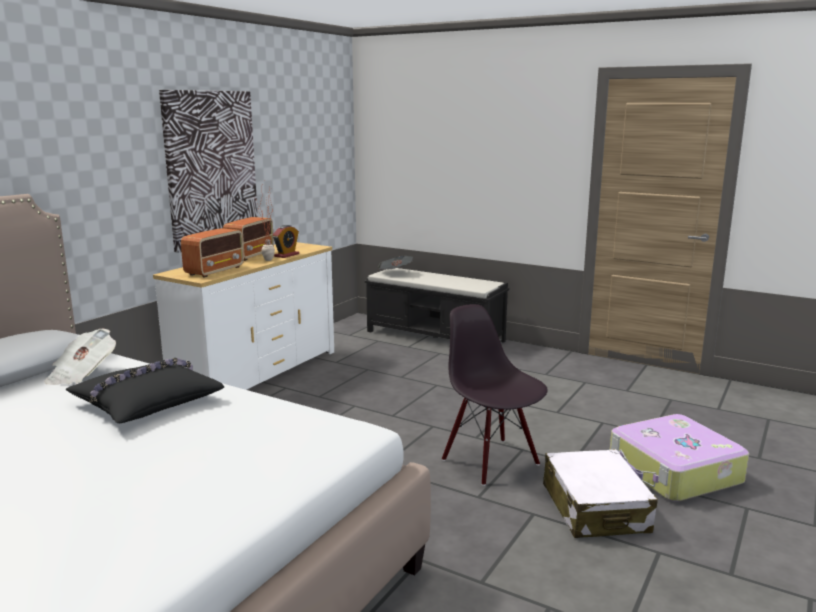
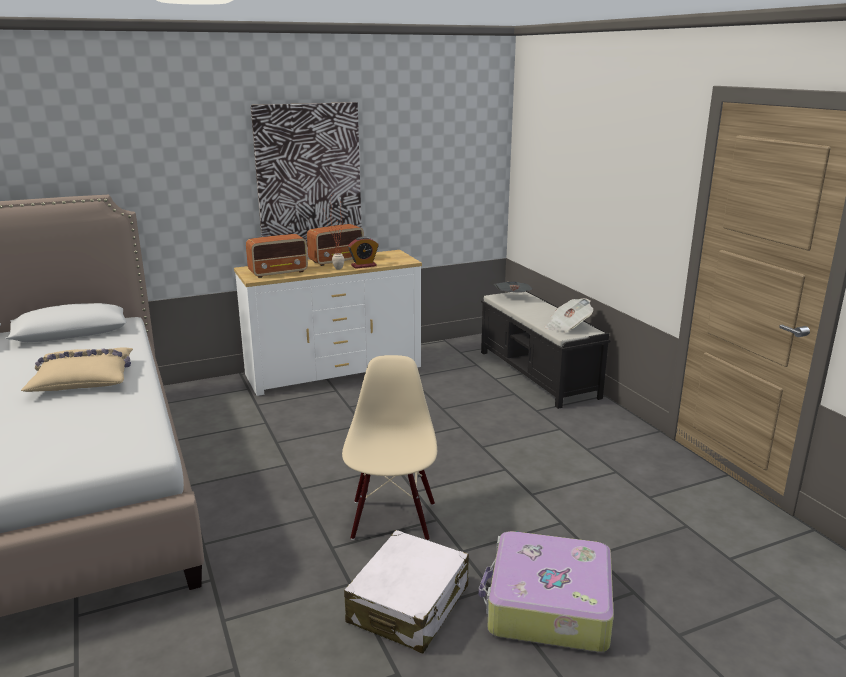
camera: 35 degrees right, 5 degrees up
newspaper [44,329,116,385] -> newspaper moved to [545,298,593,332]
black pillow [66,358,224,423] -> beige pillow [21,347,133,392]
black chair [442,304,548,486] -> beige chair [342,355,437,541]

